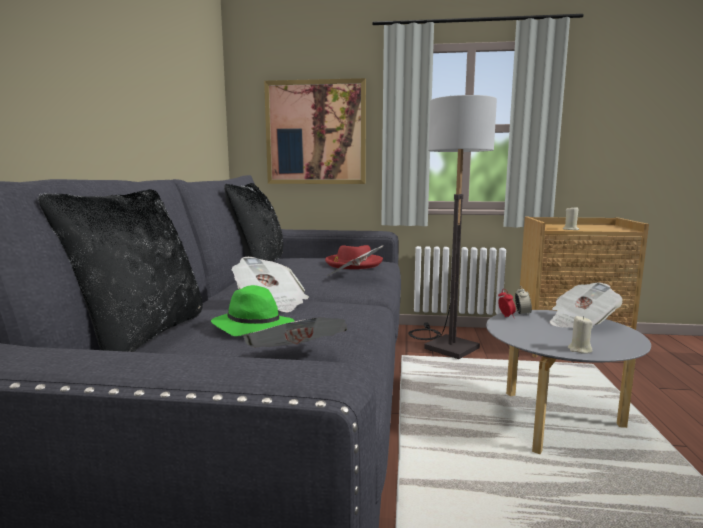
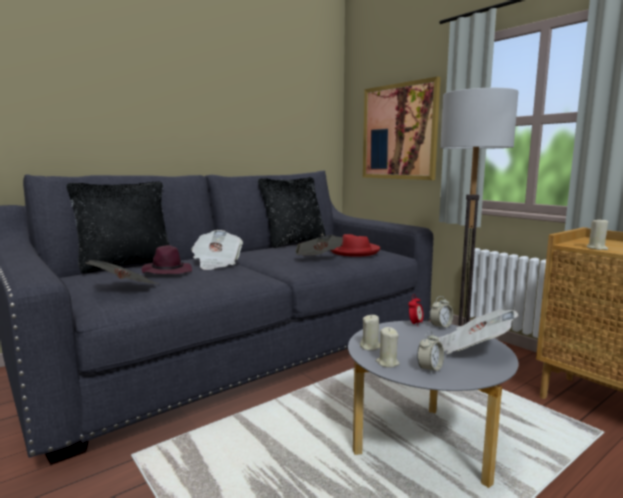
camera: 45 degrees right, 0 degrees up
green hat [211,285,295,336] -> purple hat [142,245,192,274]
none -> beige candle [360,314,380,350]
none -> alarm clock [417,331,444,374]

